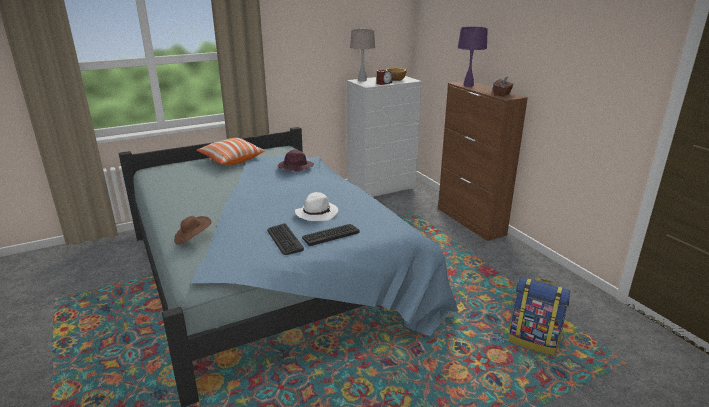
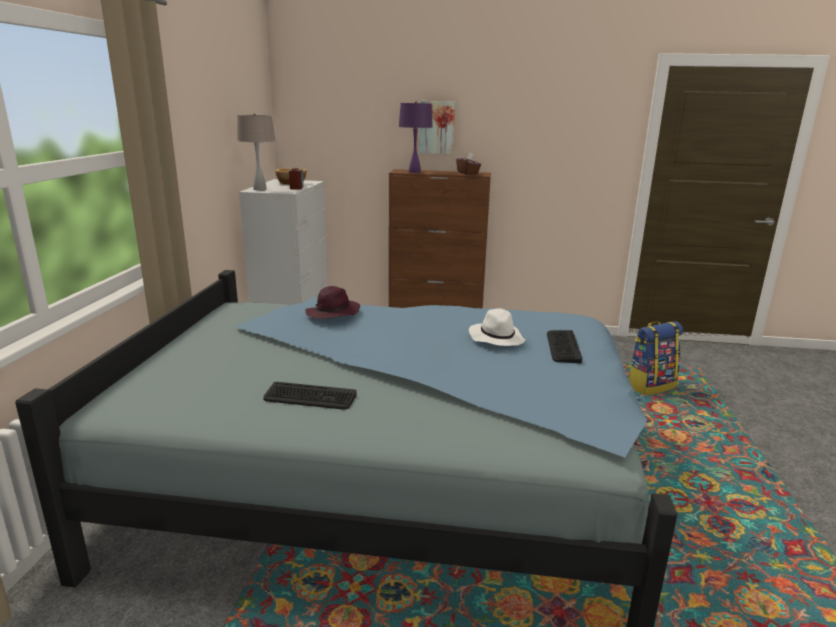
camera: 55 degrees left, 5 degrees down
brown hat [174,216,211,244] -> none
pillow [196,138,265,165] -> none
keyboard [267,223,304,255] -> keyboard moved to [264,382,357,409]
none -> picture [420,101,455,154]

